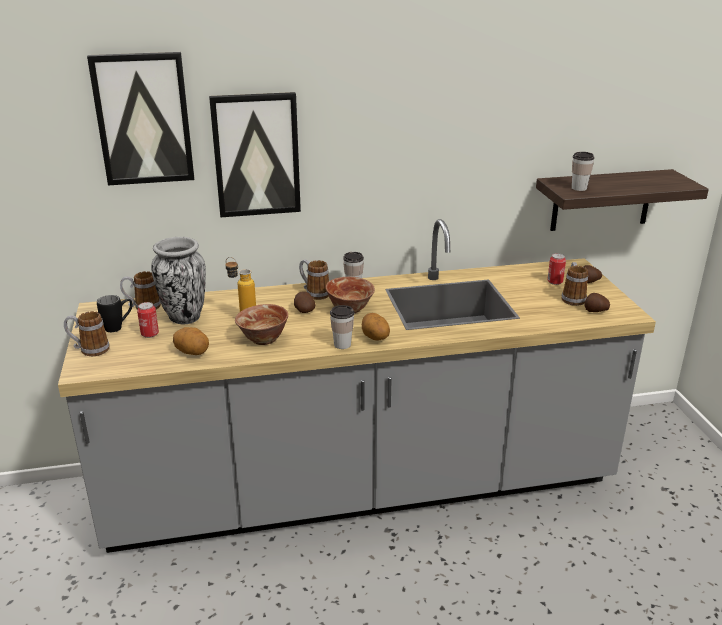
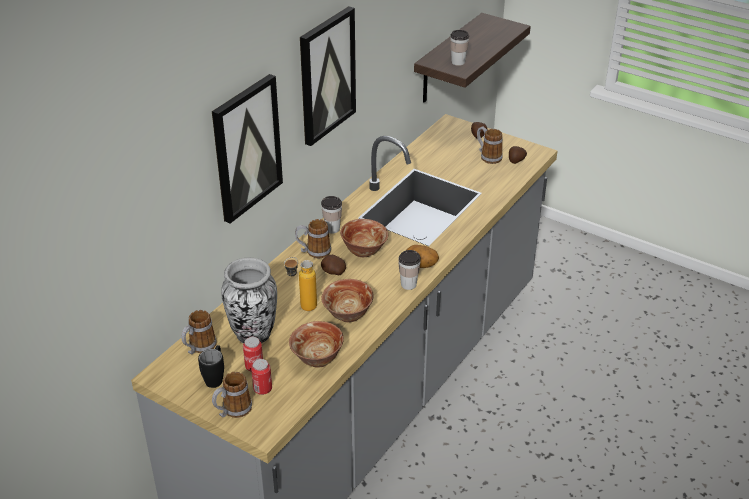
camera: 45 degrees left, 10 degrees up
picture [87,52,194,185] -> picture moved to [300,6,356,146]
potato [173,327,209,355] -> bowl [289,321,344,368]
can [547,253,566,285] -> can moved to [251,359,272,395]

